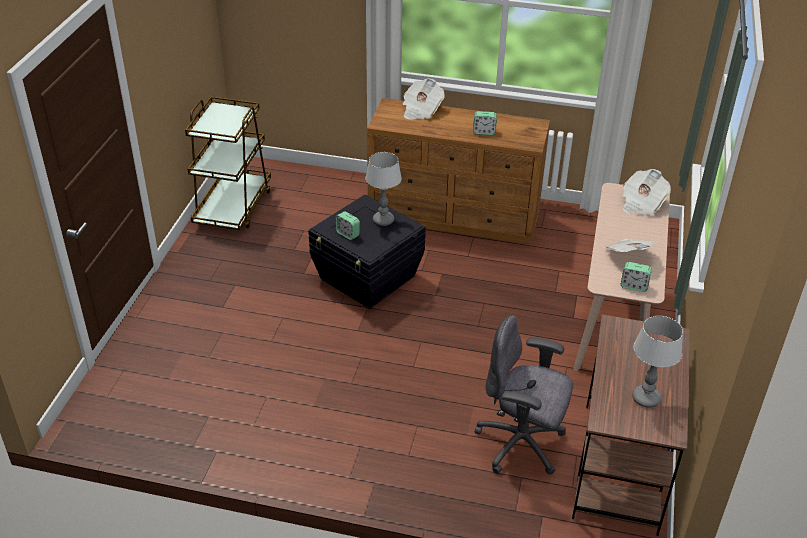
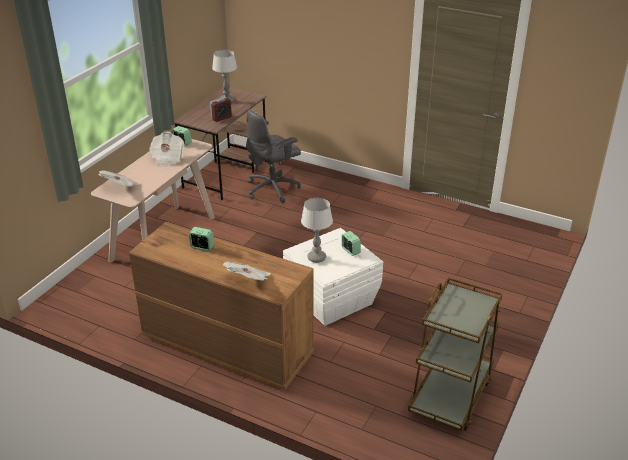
camera: 165 degrees left, 5 degrees down
black storage box [308,194,426,309] -> white storage box [283,228,383,326]
grey office chair [474,315,573,475] -> grey office chair turned 105 degrees clockwise [246,109,301,203]
none -> alarm clock [210,97,232,122]

